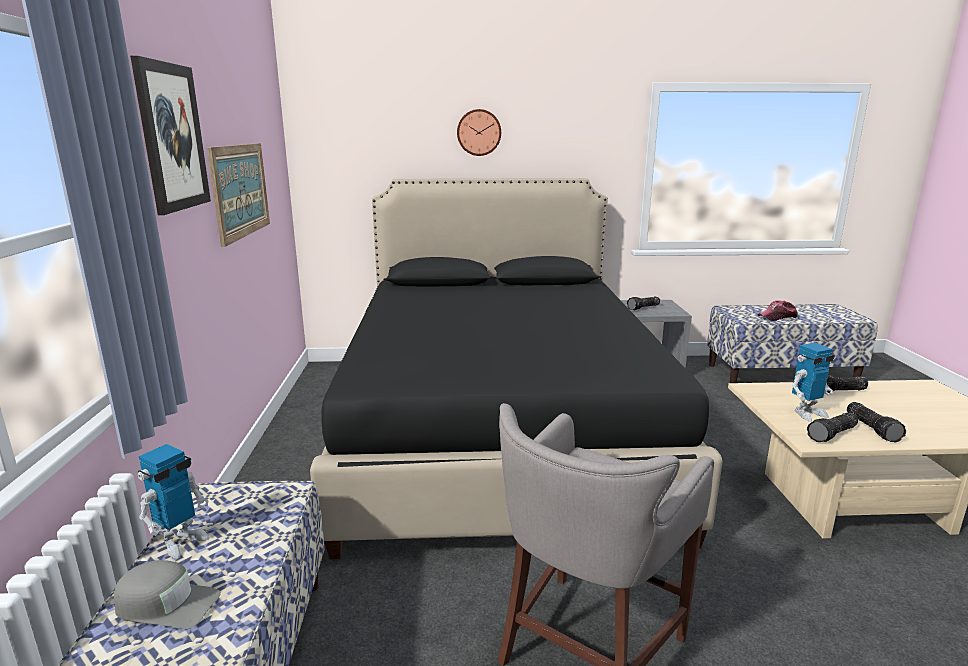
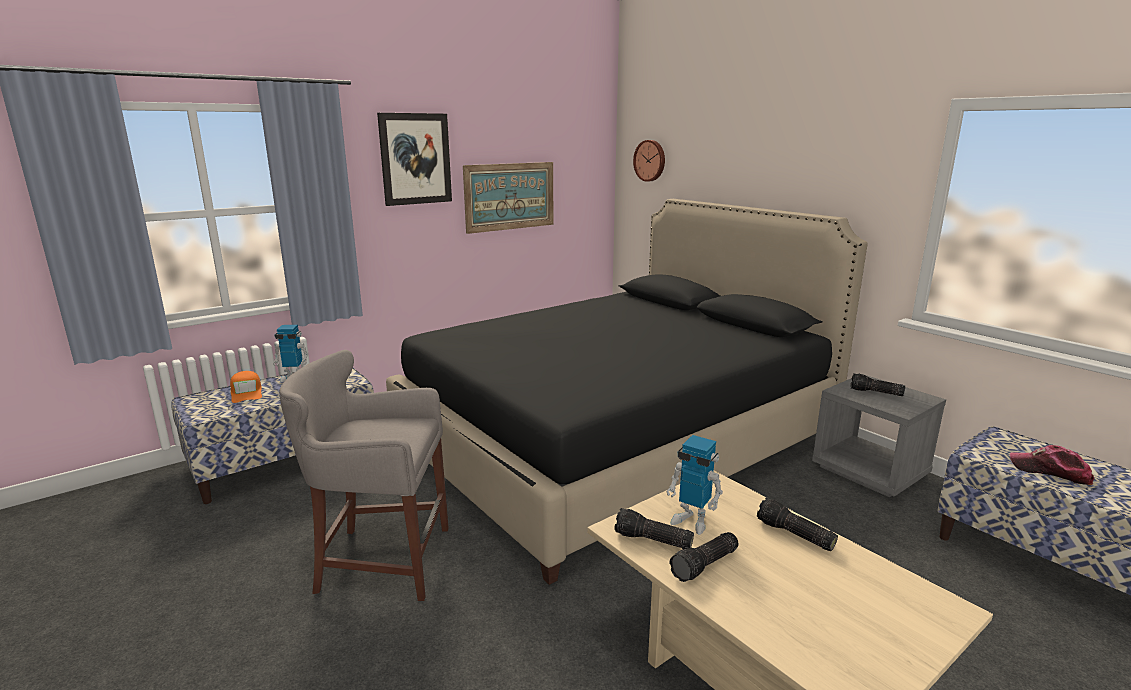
camera: 55 degrees right, 0 degrees up
grey cap [114,560,221,629] -> orange cap [230,371,262,403]
wall clock [457,109,501,156] -> wall clock moved to [633,140,665,182]

